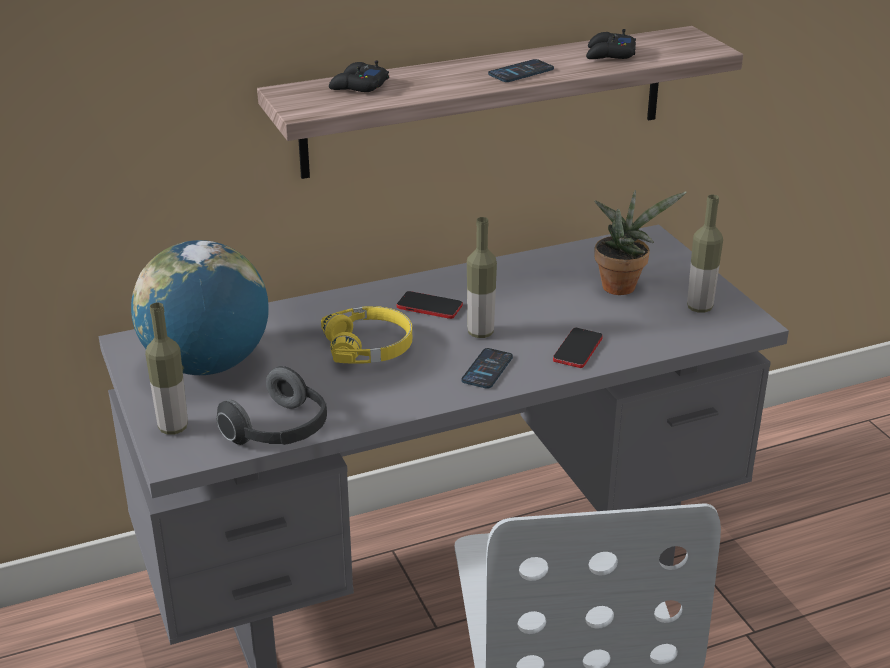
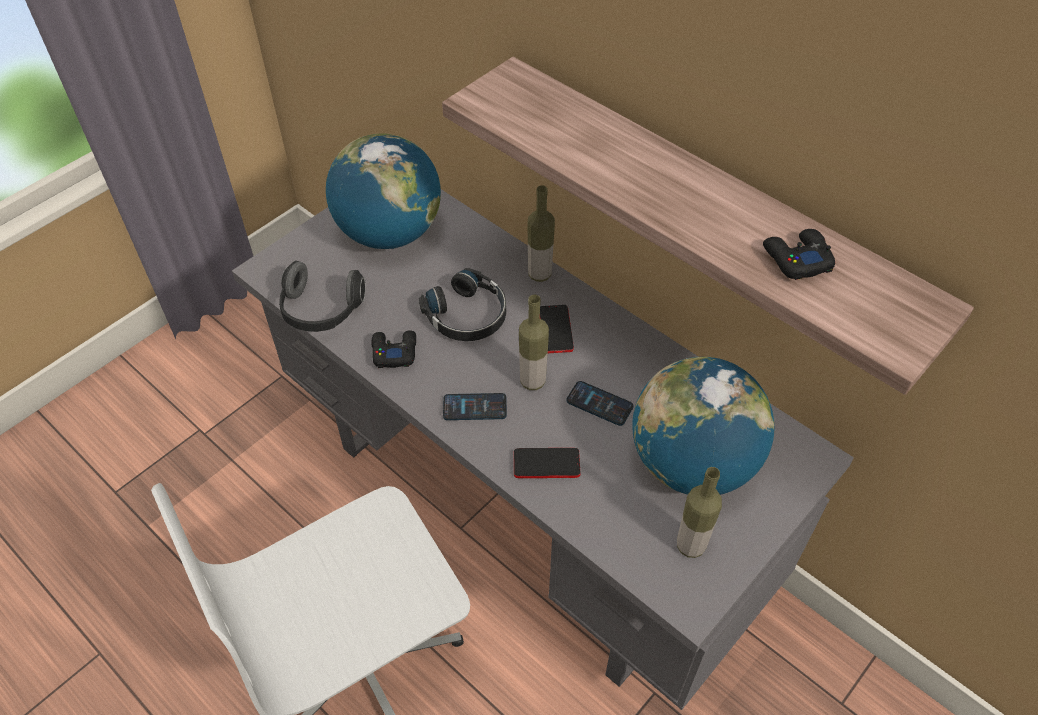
camera: 65 degrees right, 20 degrees up
bottle [145,303,188,435] -> bottle moved to [528,185,555,282]
yellow headphones [321,306,412,364] -> black headphones [419,268,506,341]
black game controller [329,61,389,92] -> black game controller moved to [371,330,416,368]
phone [488,59,554,82] -> phone moved to [566,381,633,426]
potted plant [594,190,687,295] -> globe [632,357,775,495]

